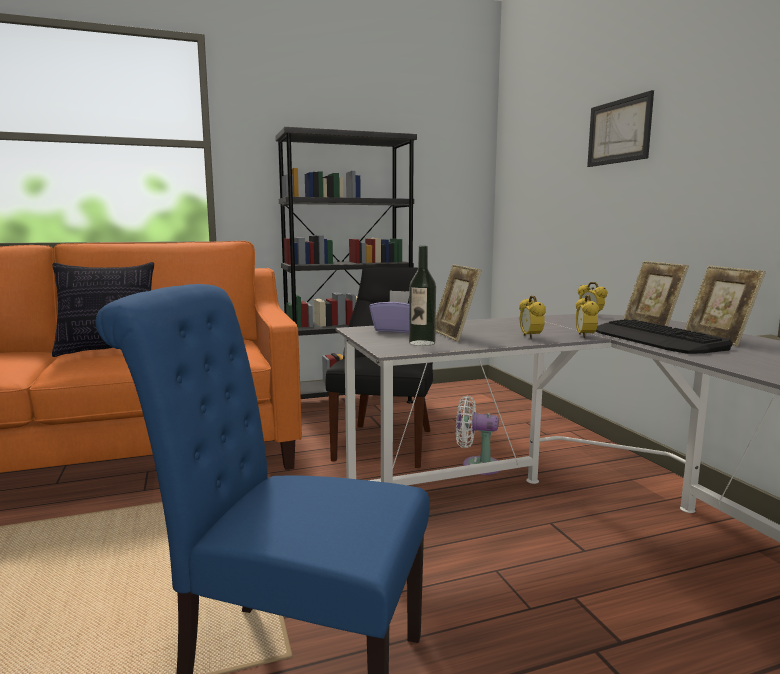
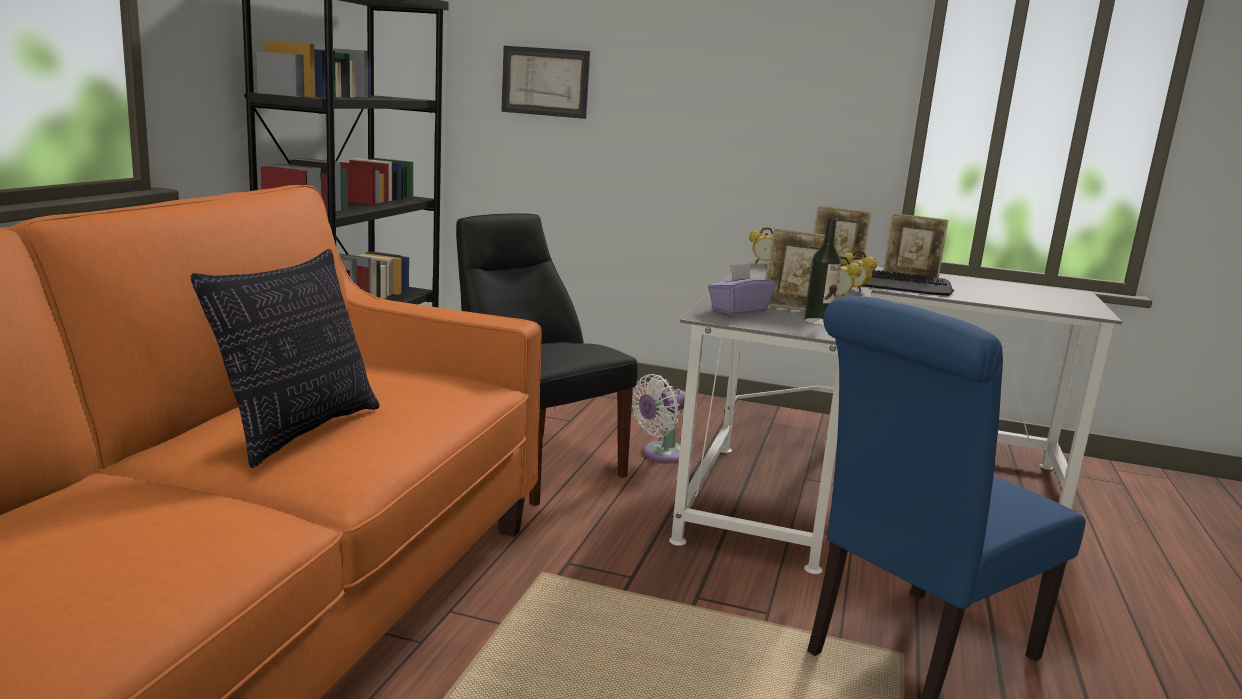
camera: 55 degrees left, 5 degrees up
picture [587,90,654,167] -> picture moved to [501,46,590,119]

